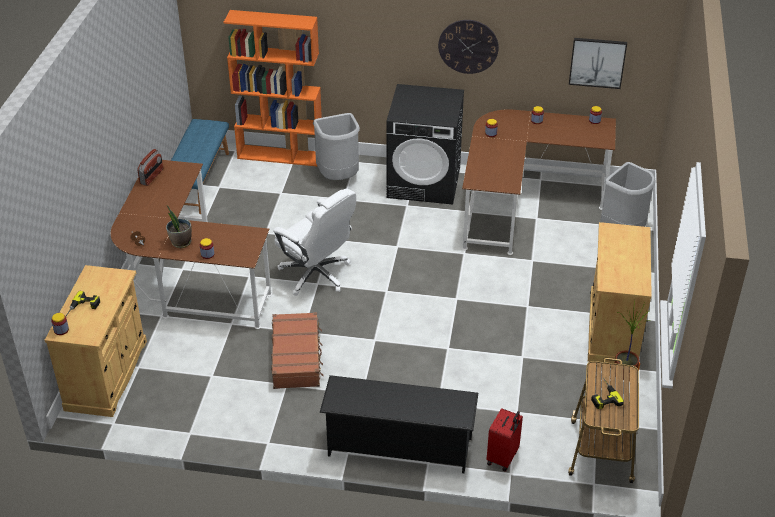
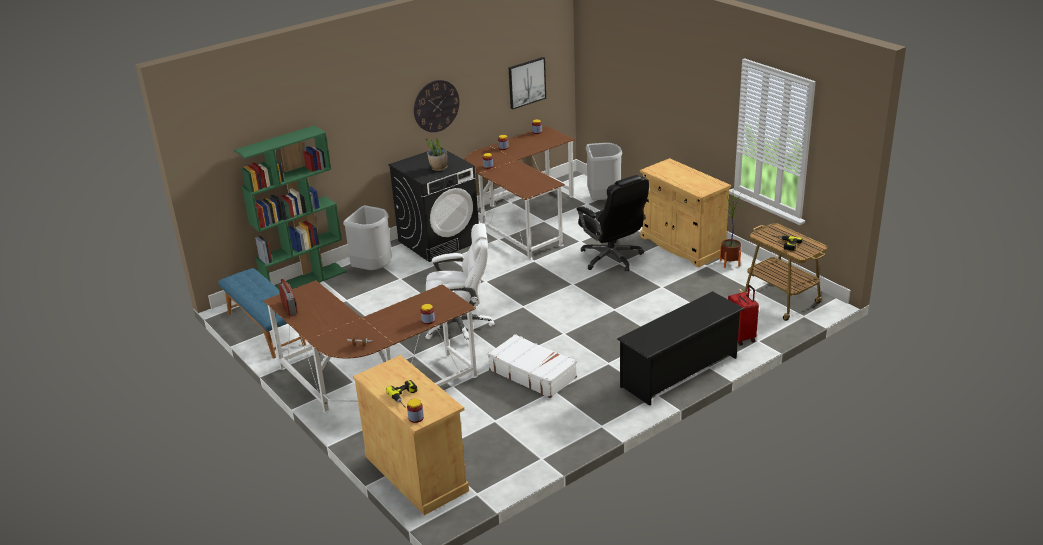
camera: 45 degrees left, 10 degrees down
potted plant [166,205,192,248] -> potted plant moved to [426,138,448,171]
orange bookcase [223,10,322,167] -> green bookcase [234,125,346,289]
brown suitcase [271,312,324,389] -> white suitcase [488,334,577,398]
none -> black office chair [577,175,649,271]

